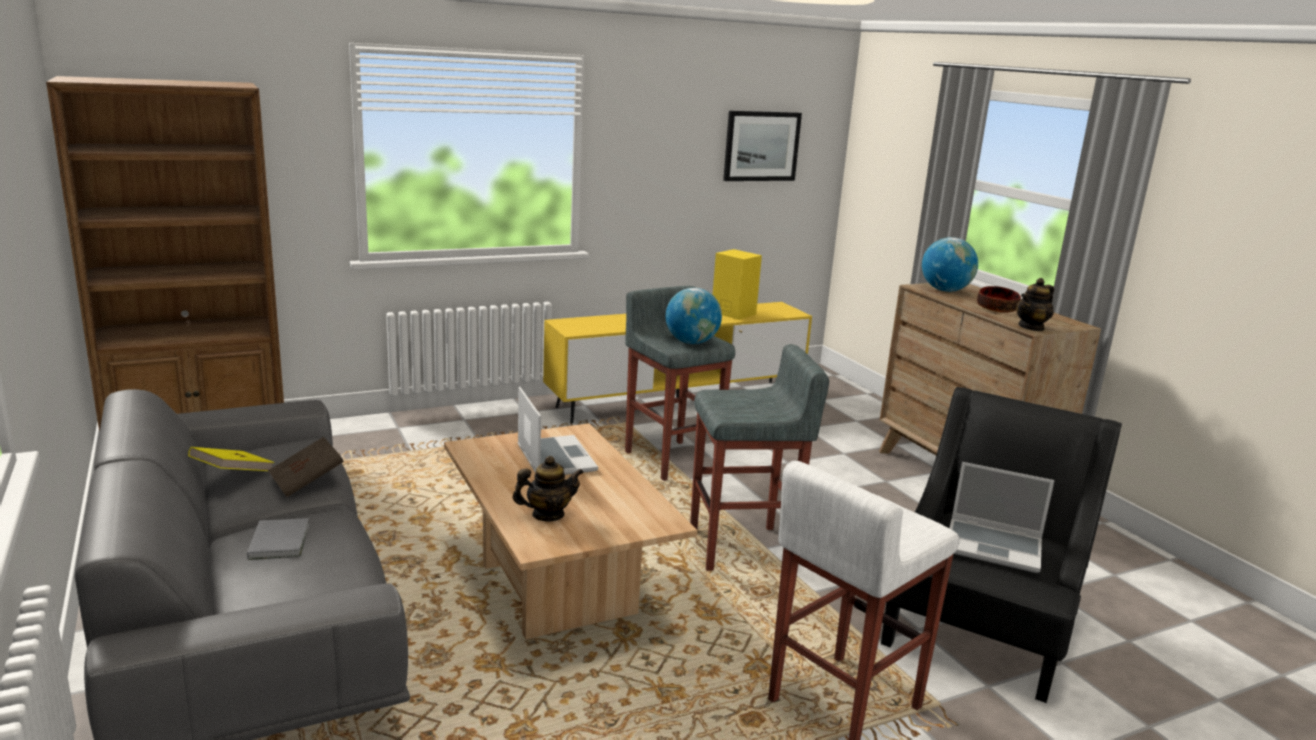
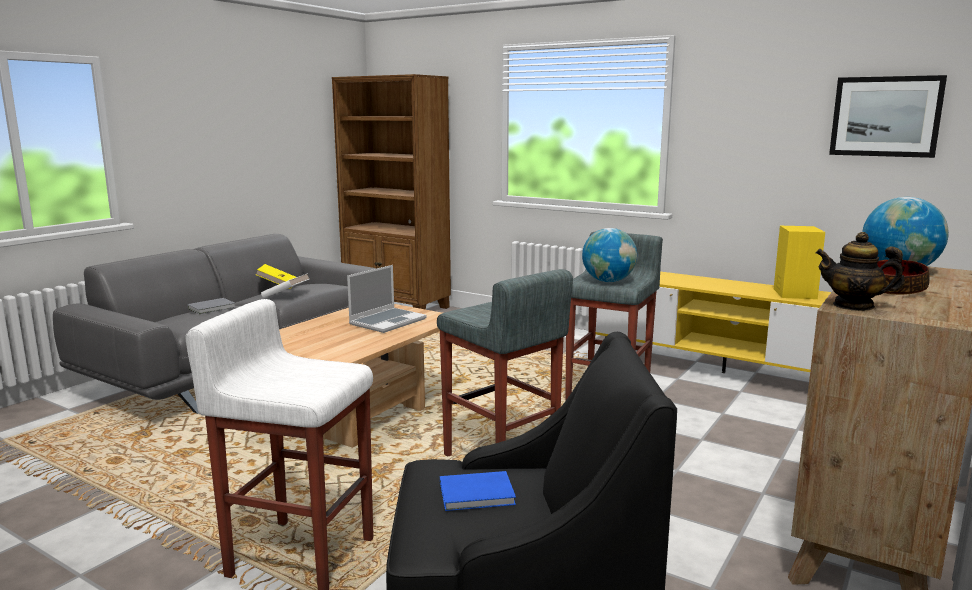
camera: 60 degrees right, 5 degrees down
brown book [268,437,344,497] -> white book [261,273,309,298]
teapot [513,456,584,522] -> none
laptop [949,462,1054,573] -> blue book [440,471,516,511]

